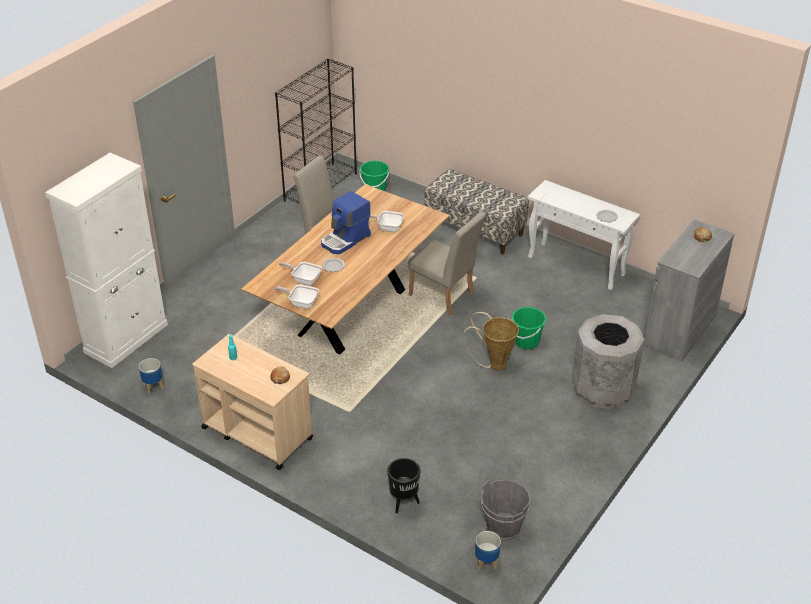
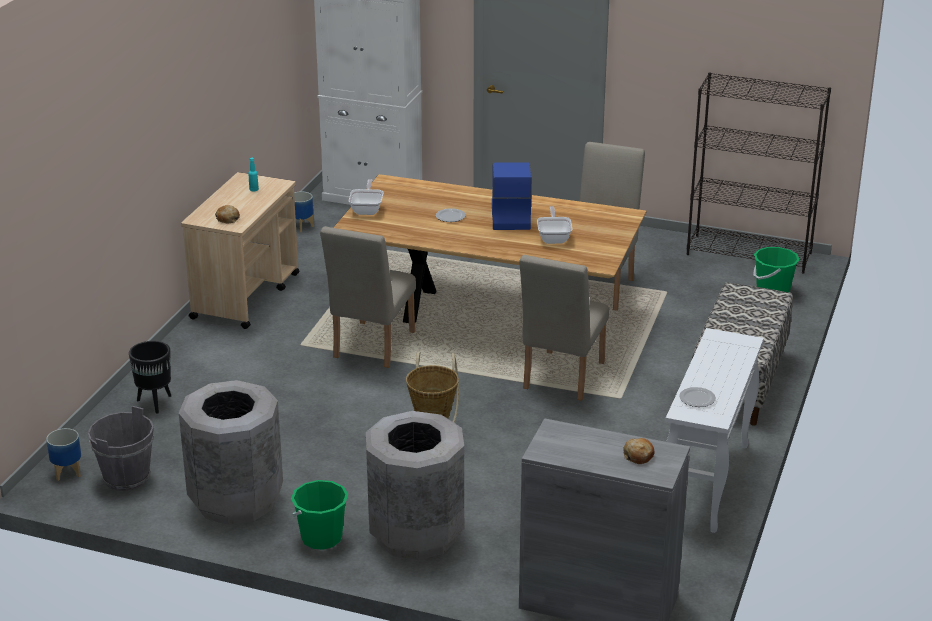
camera: 75 degrees right, 10 degrees down
frying pan [279,262,322,286] -> none
coffee machine [321,191,371,254] -> coffee machine turned 60 degrees clockwise [492,162,532,230]
green bucket [512,307,547,349] -> green bucket moved to [291,480,348,550]
none -> grey trash can [179,380,283,525]
none -> beige chair [320,226,416,368]

